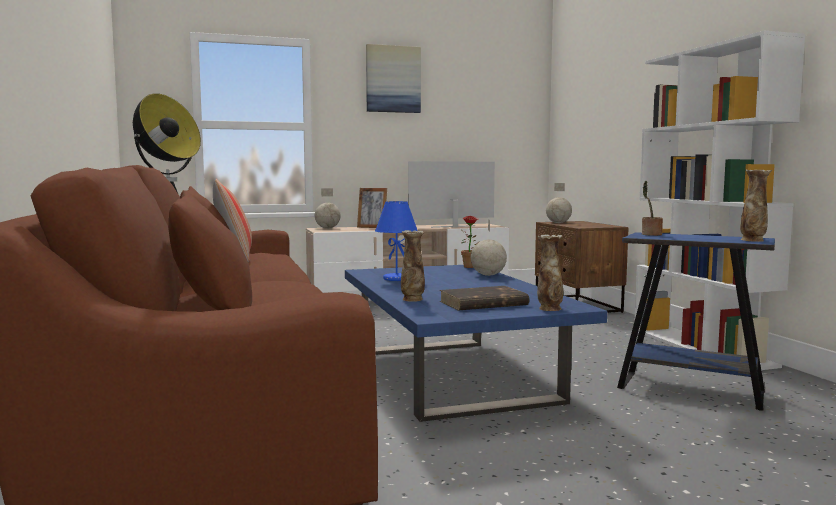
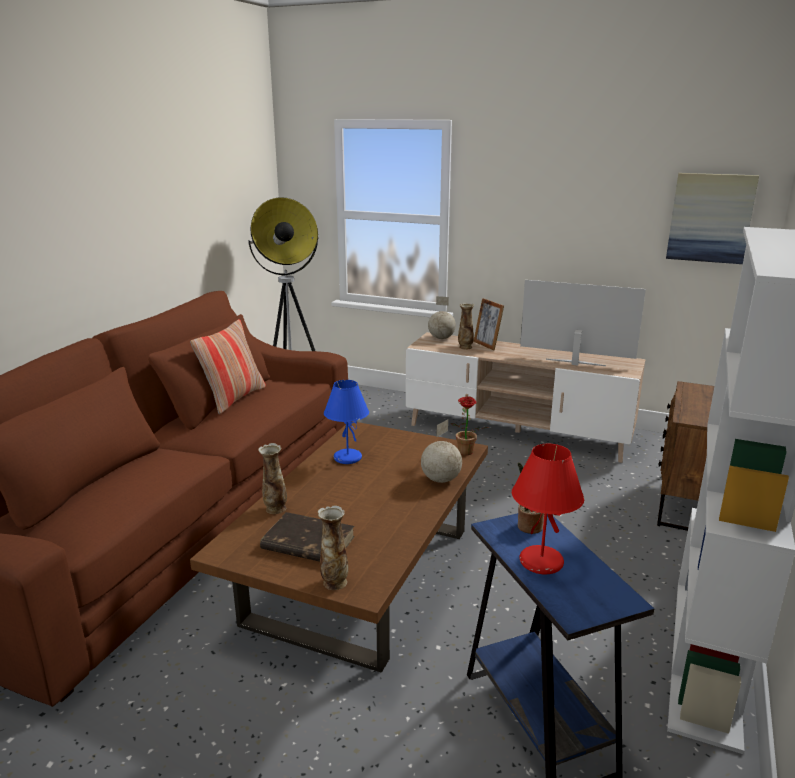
camera: 40 degrees right, 15 degrees up
blue coffee table [345,265,607,422] -> brown coffee table [190,421,488,673]
picture [366,44,421,113] -> picture moved to [666,173,759,264]
globe [546,183,572,223] -> none
vase [740,170,772,242] -> vase moved to [458,303,474,350]
none -> red table lamp [512,444,584,574]

